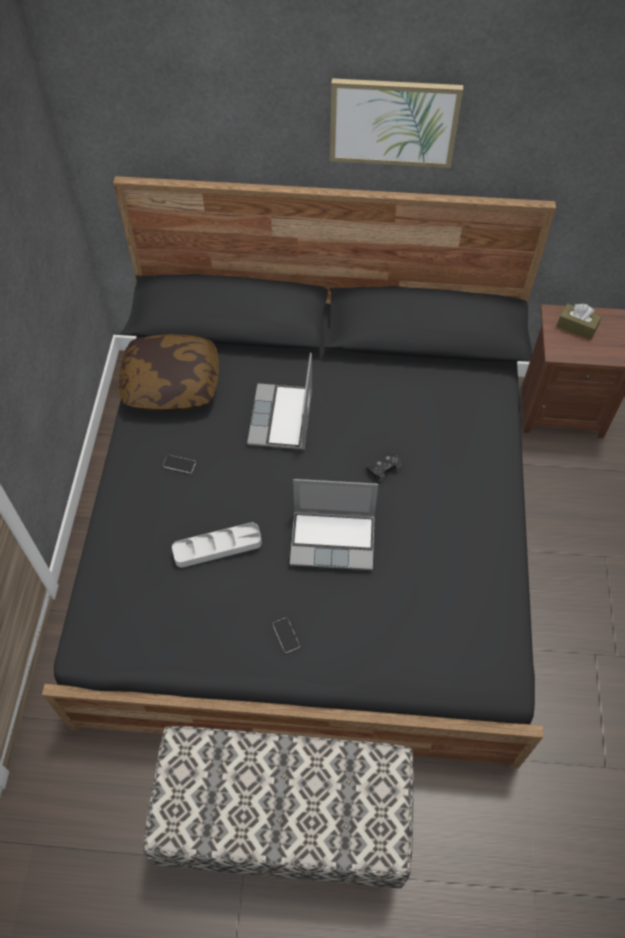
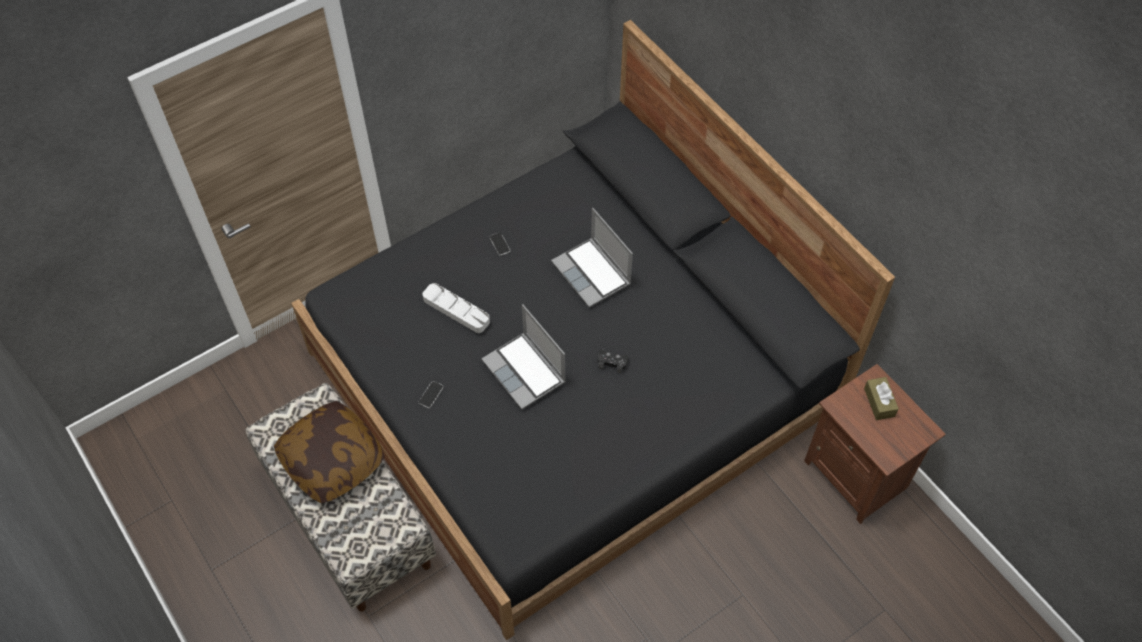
camera: 50 degrees right, 0 degrees up
pillow [119,334,219,411] -> pillow moved to [274,401,385,503]
laptop [247,352,312,450] -> laptop turned 90 degrees counterclockwise [551,208,633,308]
picture [330,78,463,168] -> none

